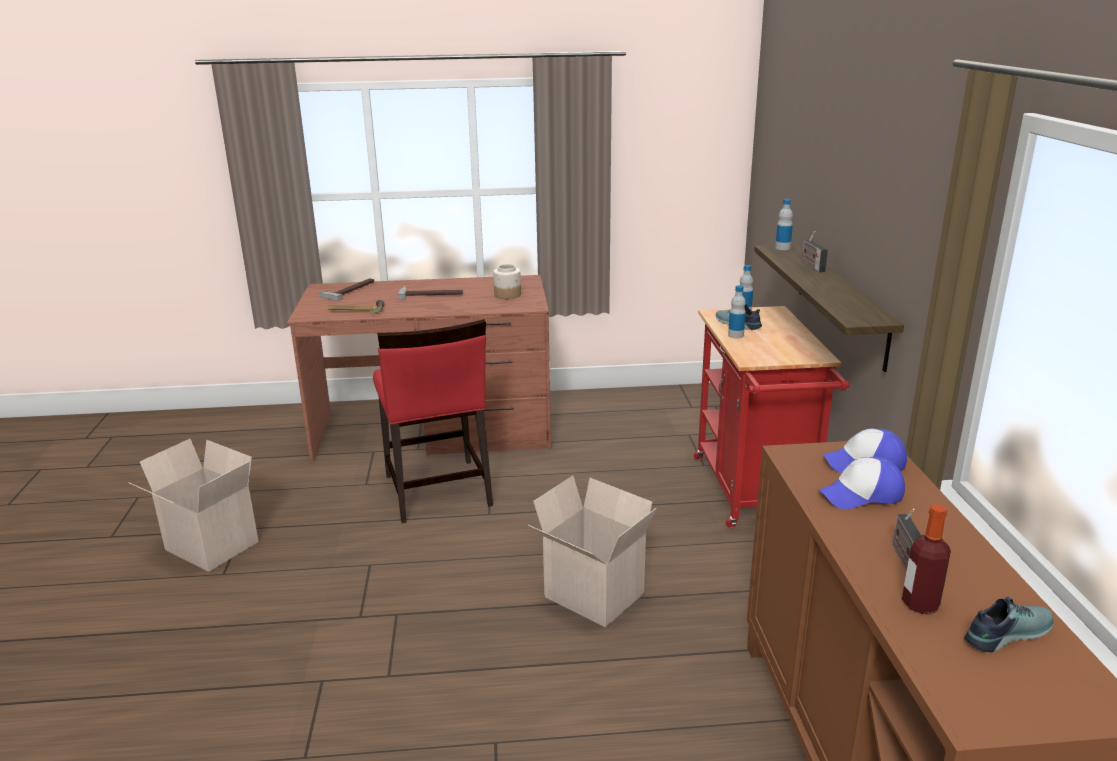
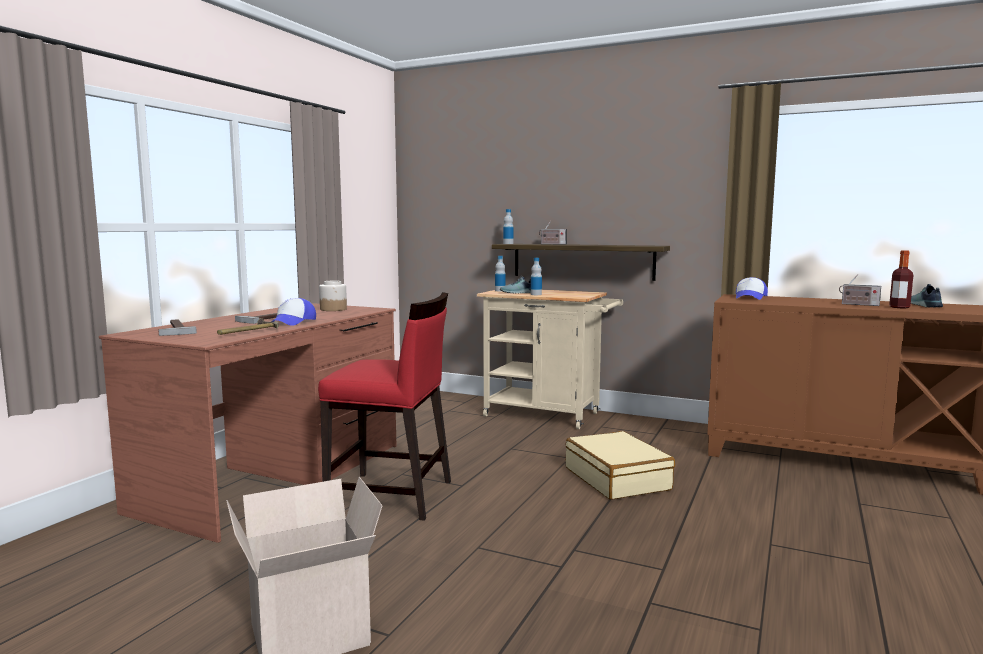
camera: 60 degrees left, 15 degrees down
cardboard box [528,476,657,627] -> beige suitcase [565,431,675,500]
red cart [694,306,850,528] -> beige cart [477,290,623,429]
cap [818,457,905,509] -> cap moved to [271,298,316,326]

